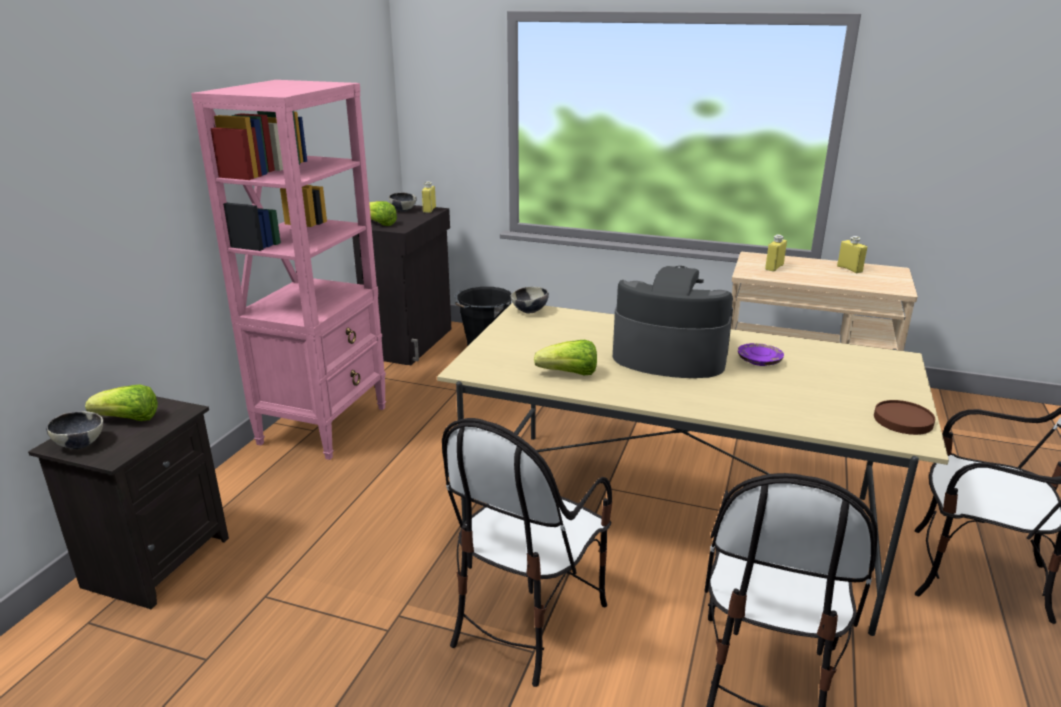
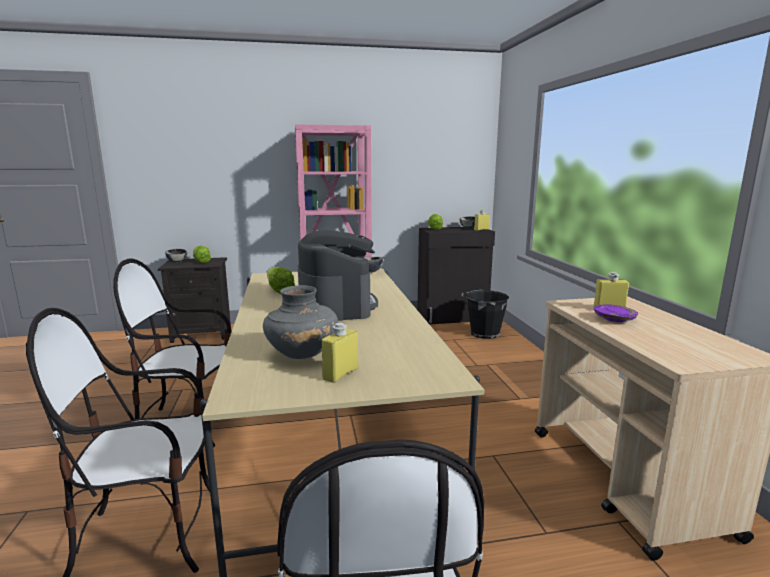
camera: 60 degrees right, 10 degrees down
purple plate [738,343,784,366] -> purple plate moved to [594,304,638,322]
yellow bottle [837,236,867,273] -> yellow bottle moved to [321,323,358,383]
brown plate [874,400,935,435] -> none
none -> grey vase [263,285,338,359]

